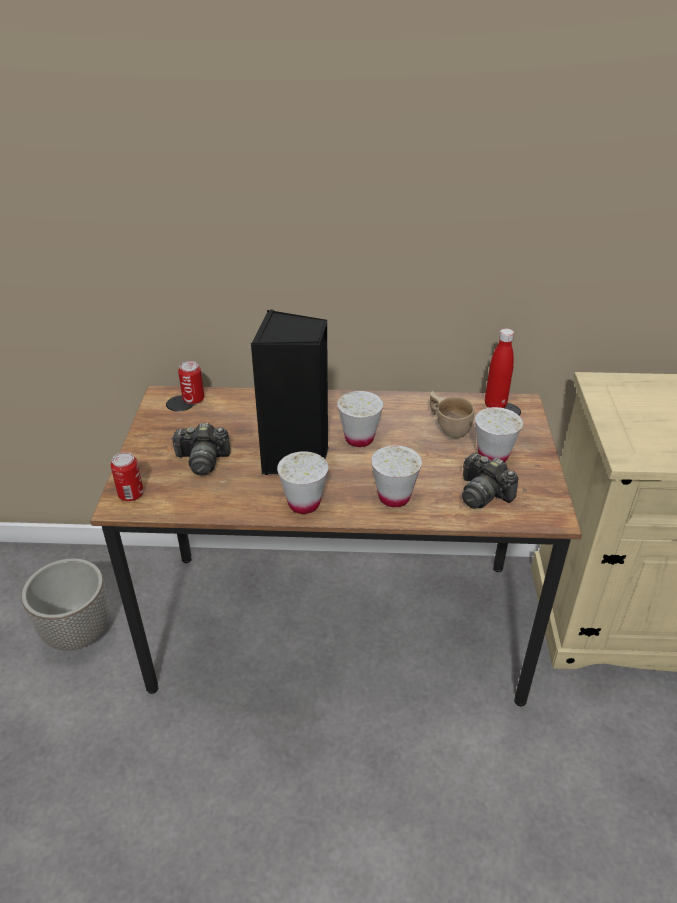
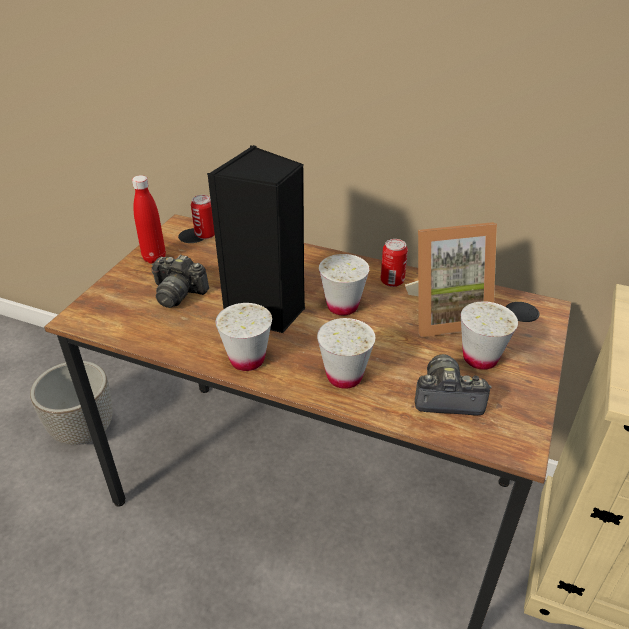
camera: 20 degrees right, 0 degrees up
can [111,452,144,502] -> can moved to [381,239,408,287]
beige cup [430,391,474,438] -> picture frame [405,222,497,337]
camera [462,453,519,508] -> camera turned 120 degrees clockwise [415,354,492,416]
red bottle [485,328,514,408] -> red bottle moved to [132,175,166,264]

